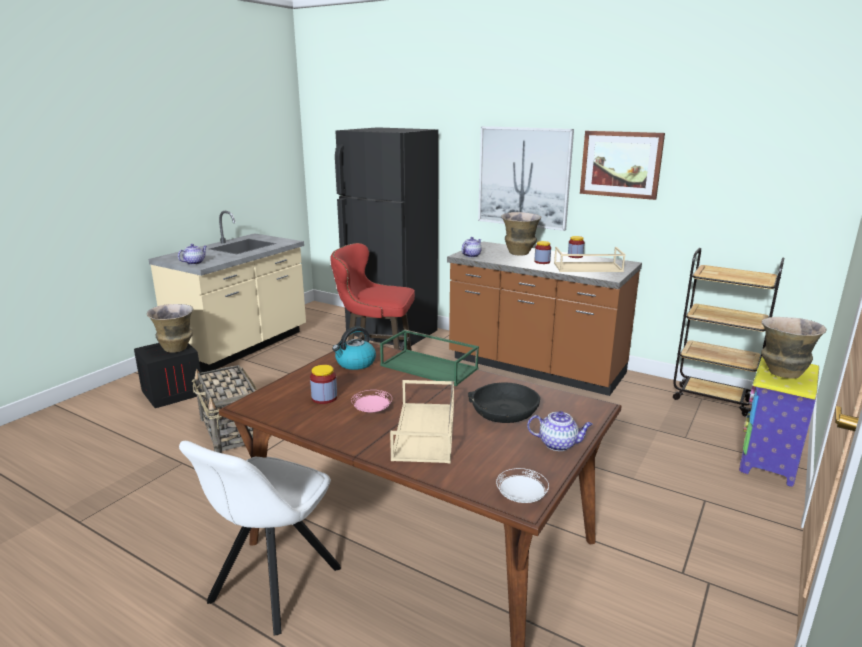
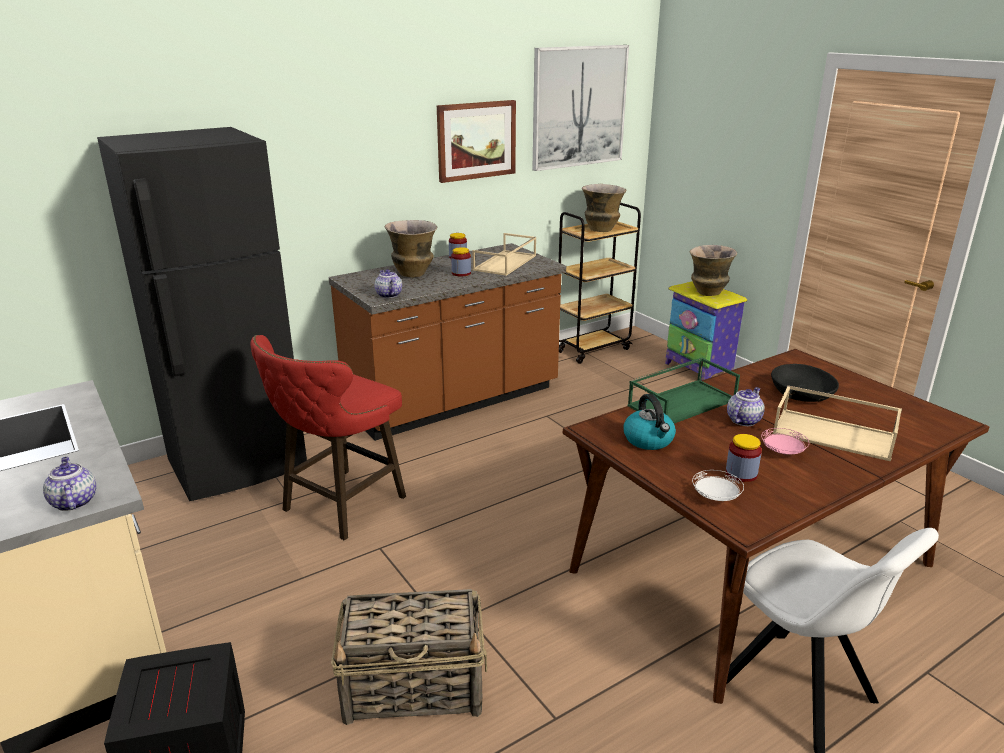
camera: 65 degrees left, 5 degrees up
vase [147,304,193,353] -> vase moved to [582,184,626,232]
picture [478,126,574,231] -> picture moved to [532,45,629,171]
white plate [496,468,549,503] -> white plate moved to [692,470,744,501]
teapot [527,411,593,451] -> teapot moved to [727,387,765,426]

